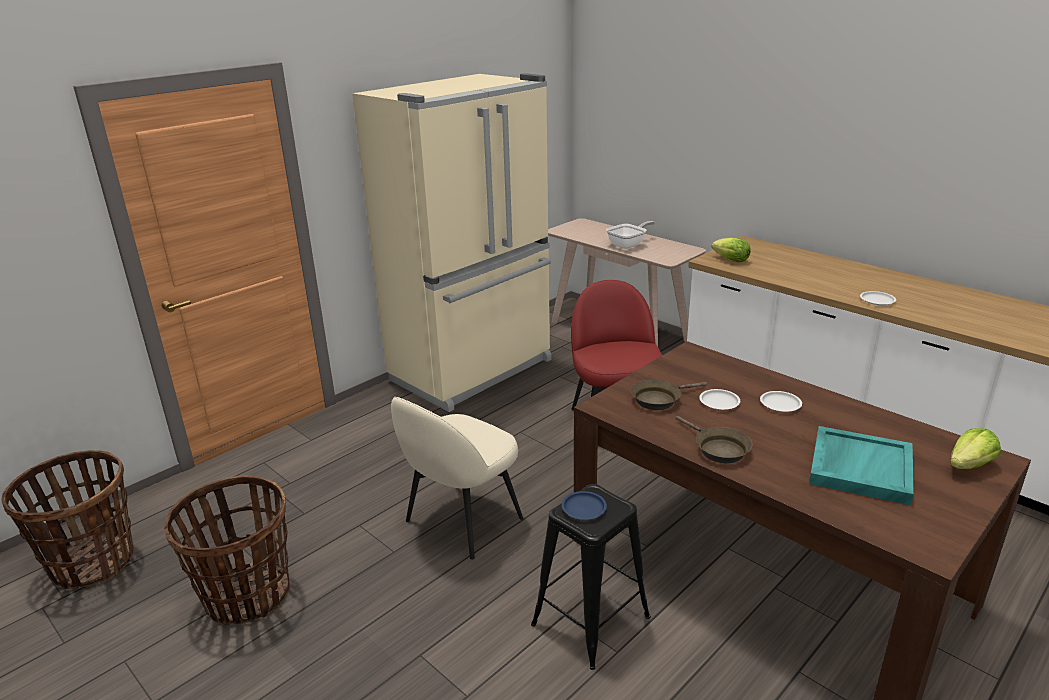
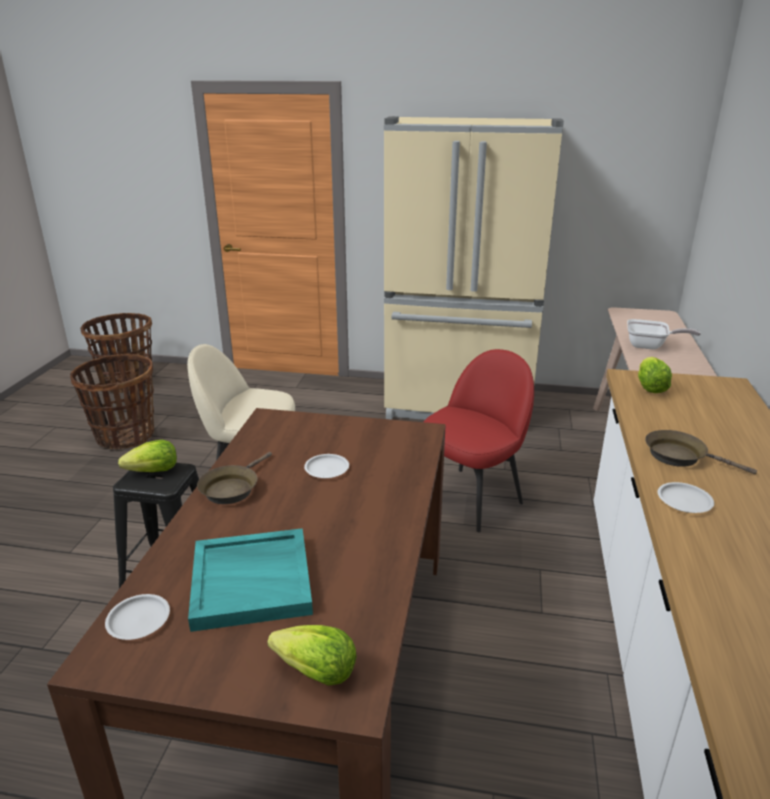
camera: 55 degrees right, 0 degrees up
blue plate [562,491,607,520] -> lettuce [118,440,177,472]
brown frying pan [631,380,707,410] -> brown frying pan moved to [645,430,757,474]
white plate [760,391,802,412] -> white plate moved to [105,594,170,640]

